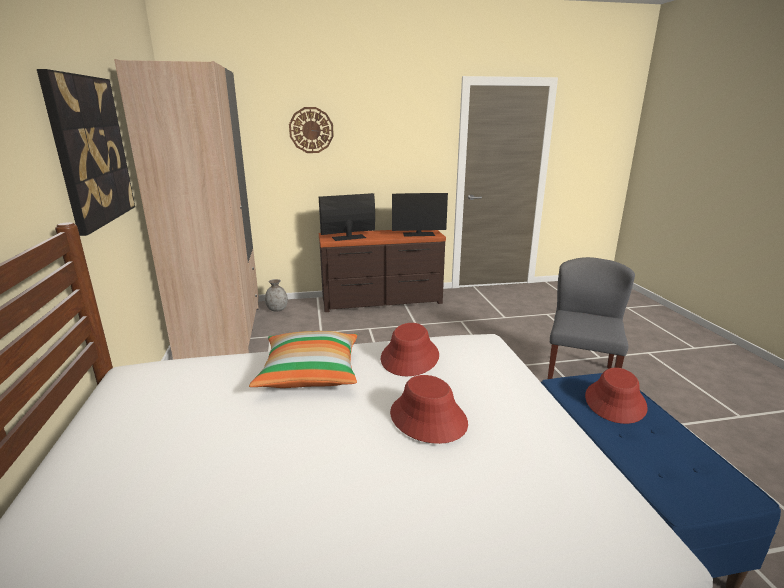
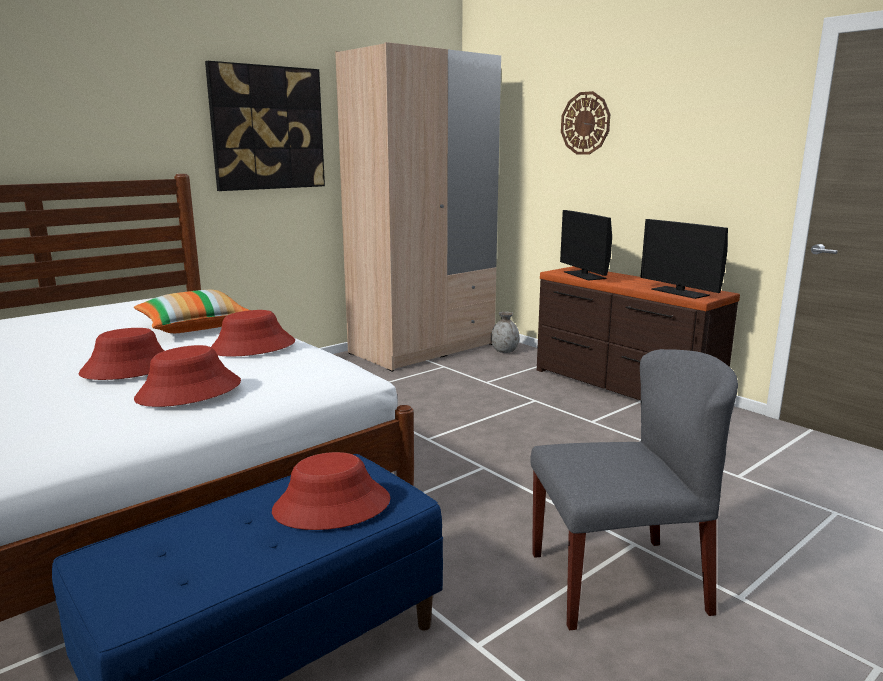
camera: 60 degrees right, 5 degrees down
monitor [319,193,375,241] -> monitor turned 150 degrees counterclockwise [560,210,612,280]
none -> red hat [134,345,241,407]

